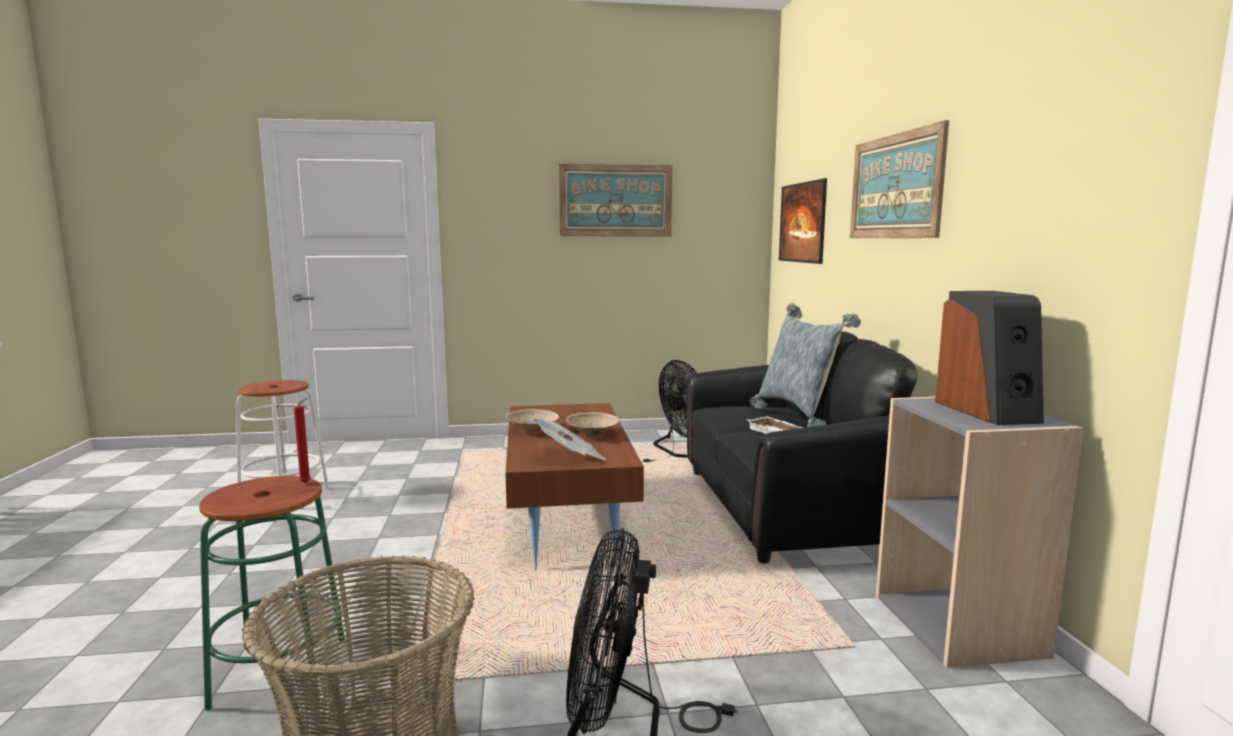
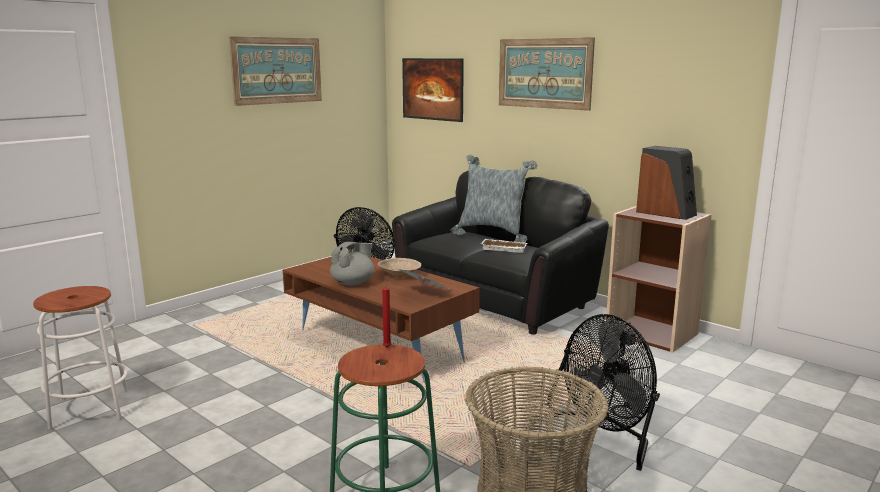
camera: 40 degrees left, 5 degrees up
beige bowl [506,409,559,432] -> grey teapot [330,242,374,286]
grey bookcase [876,397,1084,668] -> brown bookcase [606,206,712,352]

